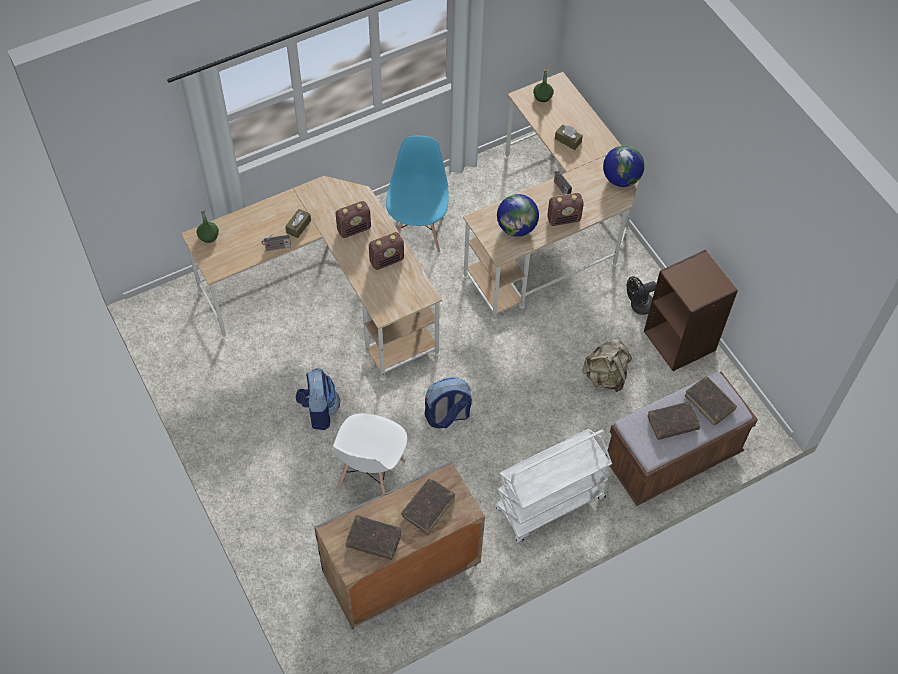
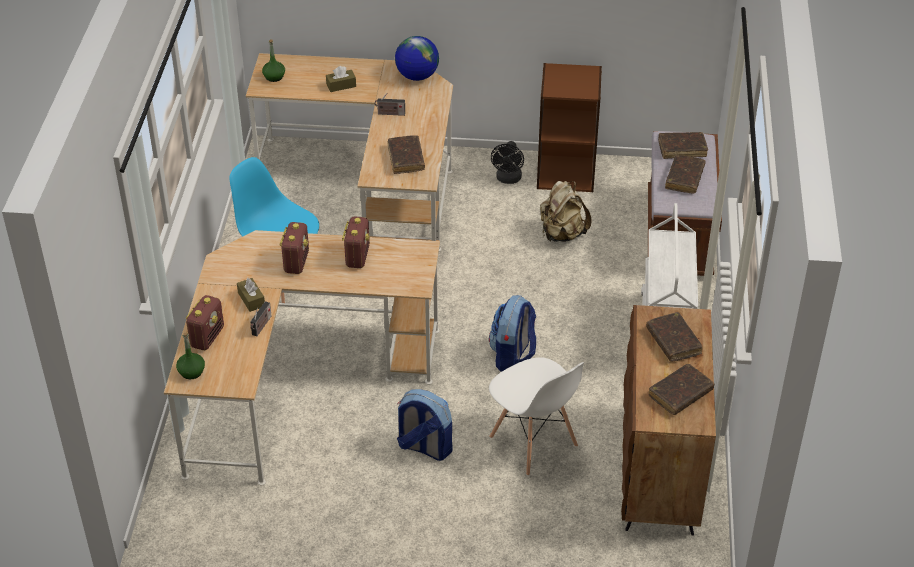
camera: 55 degrees left, 15 degrees down
grey cabinet [314,461,485,629] -> brown cabinet [621,305,716,536]
globe [497,194,539,236] -> brown book [388,135,425,174]
radio [547,193,584,226] -> radio moved to [186,295,224,350]

